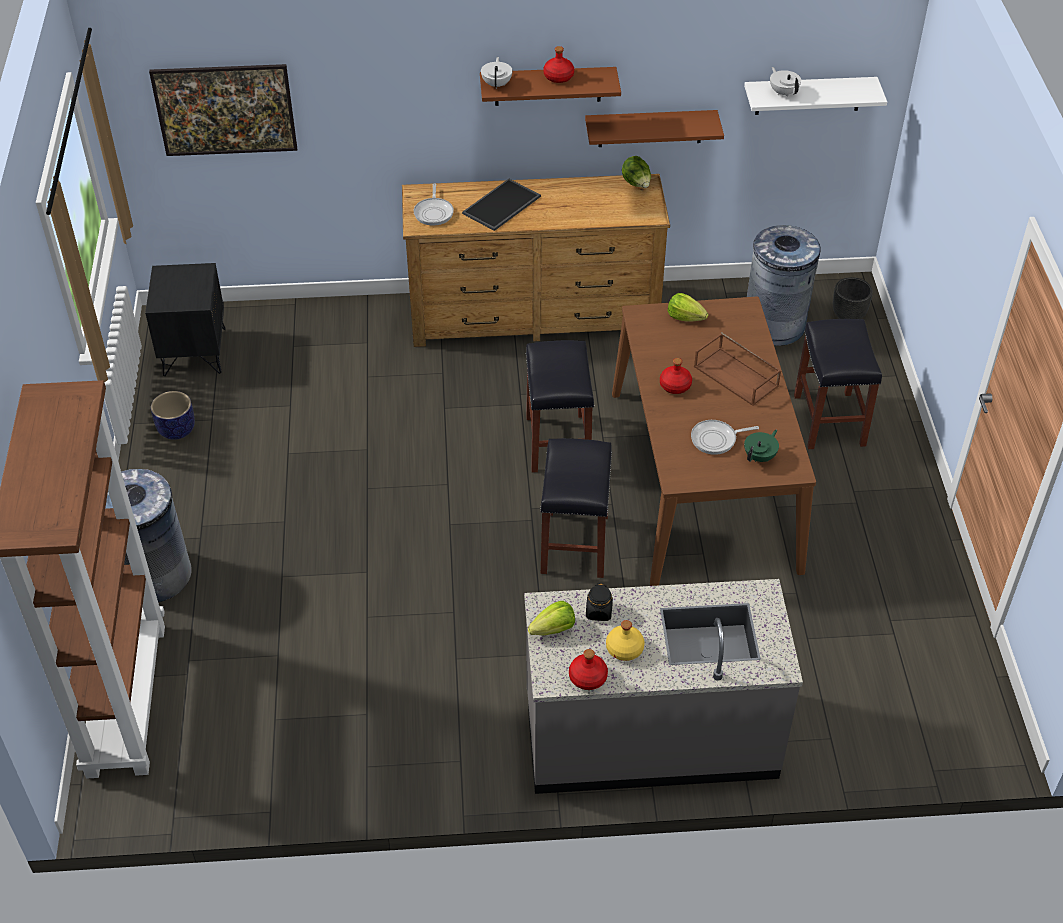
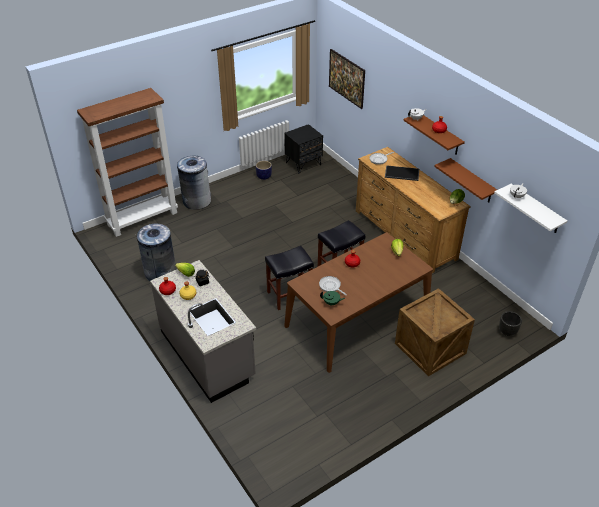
camera: 60 degrees right, 5 degrees down
brown tray [694,332,782,406] -> none
grey trash can [747,225,821,346] -> grey trash can moved to [135,224,177,281]
black stool [794,319,882,449] -> crate [395,288,475,376]

